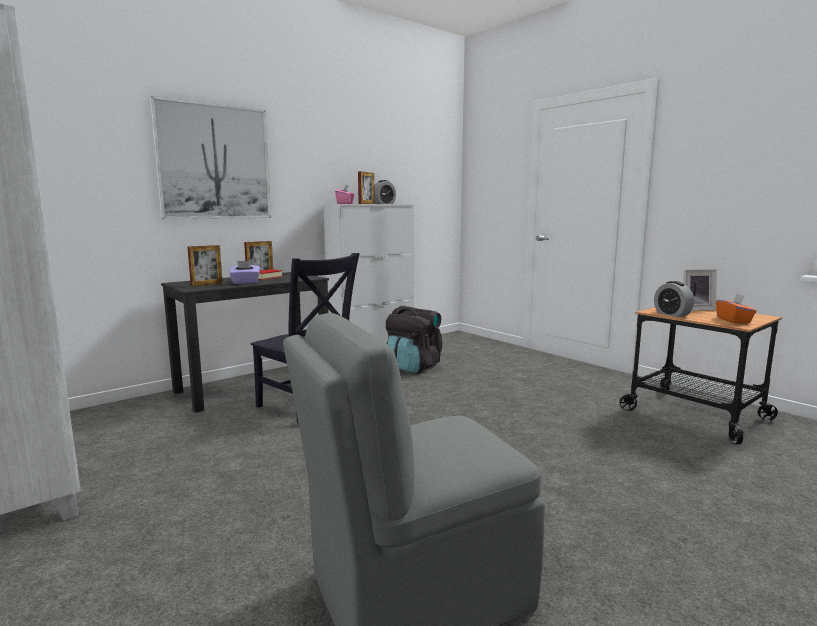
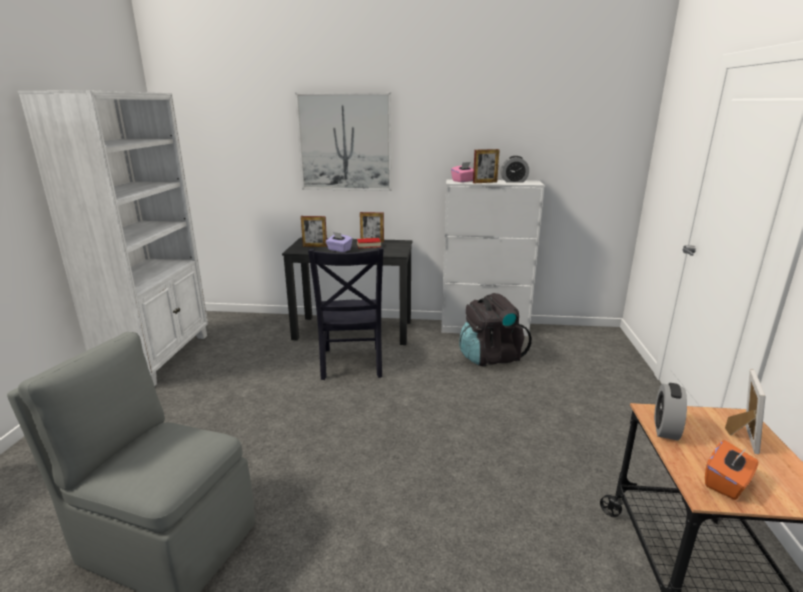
camera: 45 degrees right, 10 degrees up
picture frame [684,269,717,311] -> picture frame turned 105 degrees counterclockwise [725,370,766,454]

